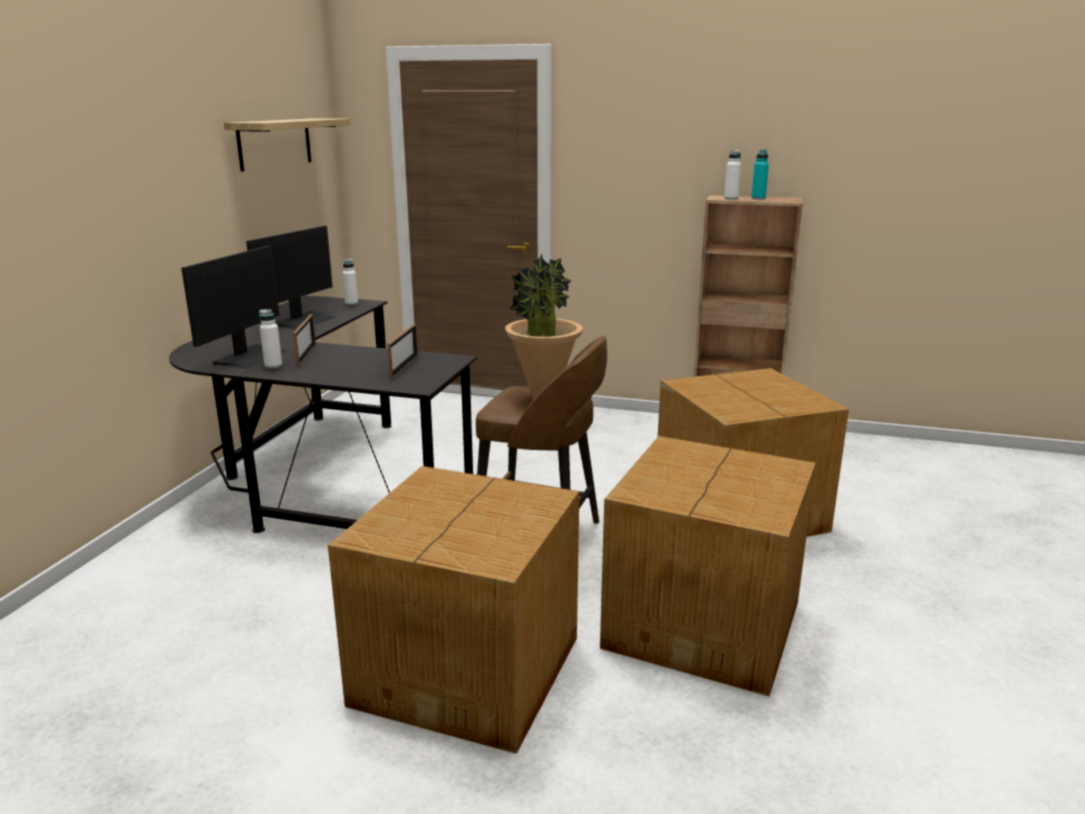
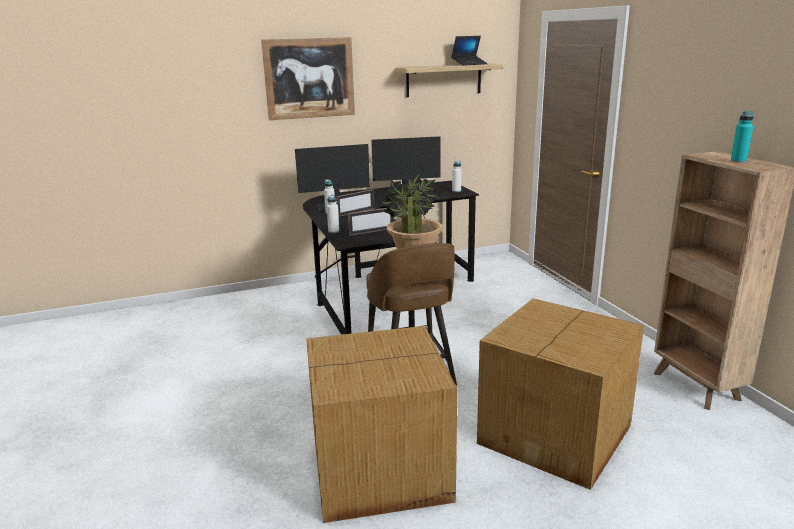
camera: 55 degrees right, 0 degrees up
cardboard box [328,466,579,754] -> none
white bottle [724,150,741,200] -> white bottle moved to [327,195,339,233]
none -> picture [261,37,355,120]
none -> laptop [451,36,488,66]

